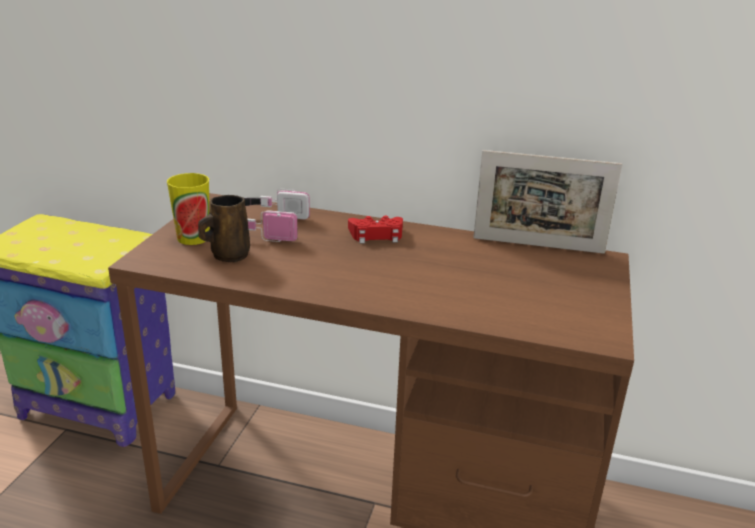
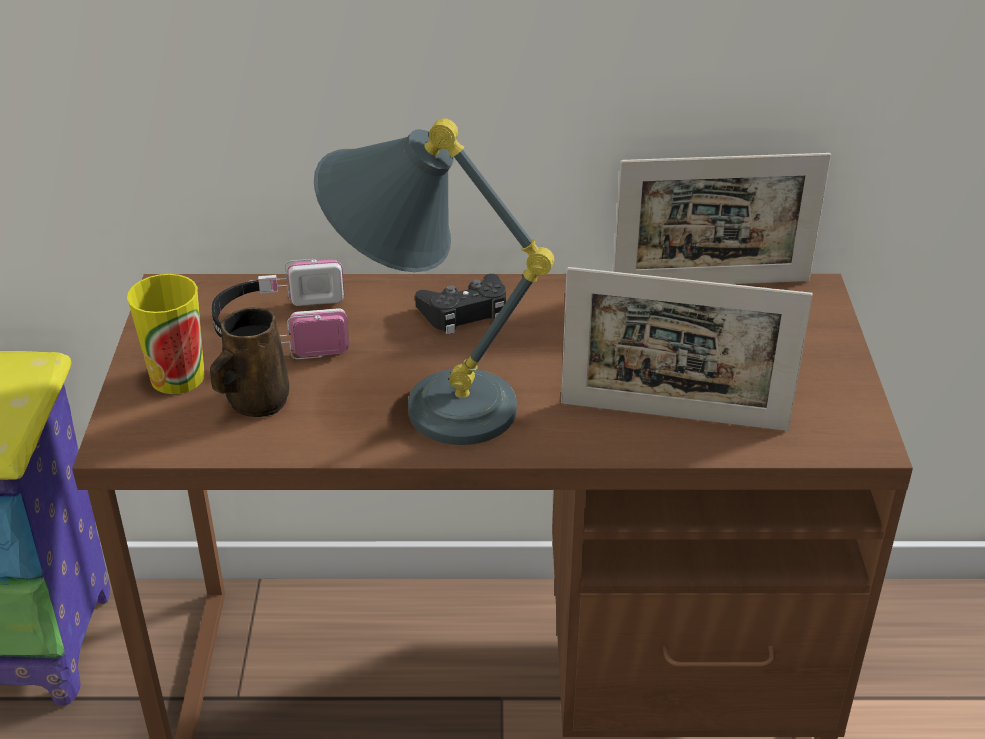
camera: 15 degrees left, 10 degrees up
red game controller [348,216,403,243] -> black game controller [415,274,506,335]
none -> grey table lamp [314,118,555,445]
none -> picture frame [561,267,813,431]

